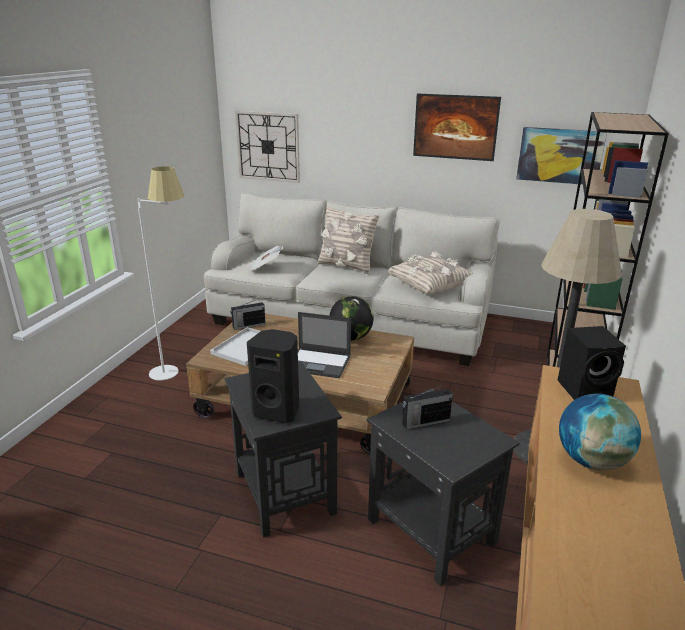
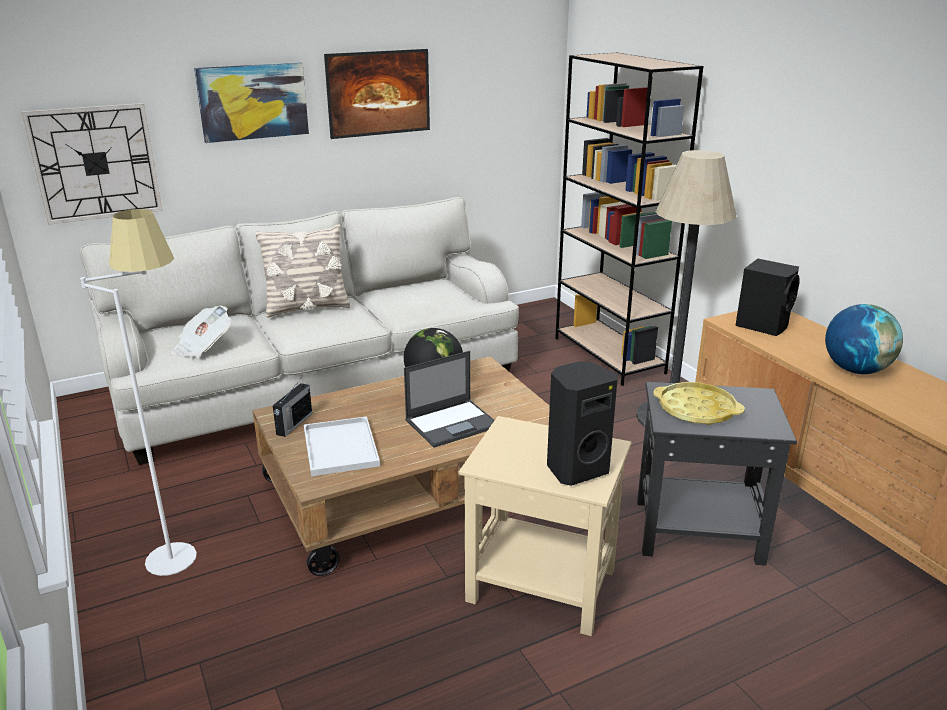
camera: 45 degrees left, 0 degrees up
black side table [225,362,342,538] -> beige side table [458,416,632,636]
beige pillow [388,251,473,295] -> none
radio [402,385,453,430] -> yellow tray [653,382,745,425]
picture [516,127,607,185] -> picture moved to [194,62,309,143]

